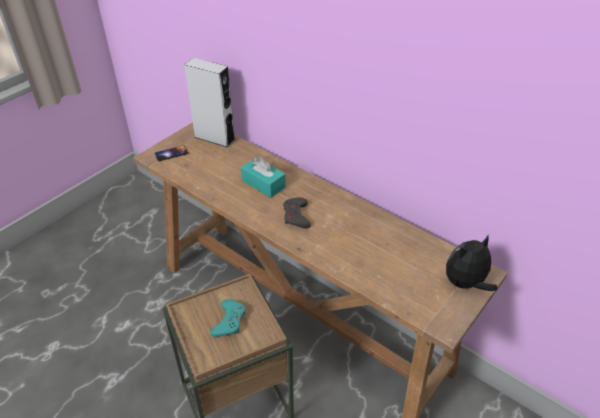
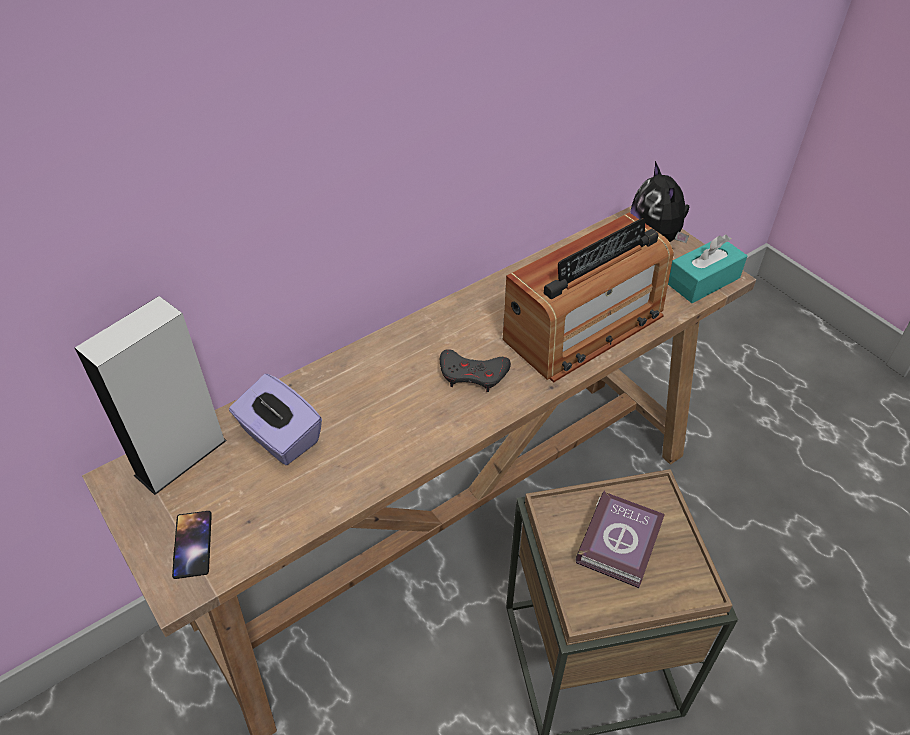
camera: 75 degrees left, 5 degrees up
turquoise game controller [210,299,245,337] -> book [576,491,665,588]
turquoise tissue box [241,157,286,198] -> turquoise tissue box moved to [668,235,747,303]
none -> purple tissue box [229,374,322,465]
none -> radio [503,213,674,383]

